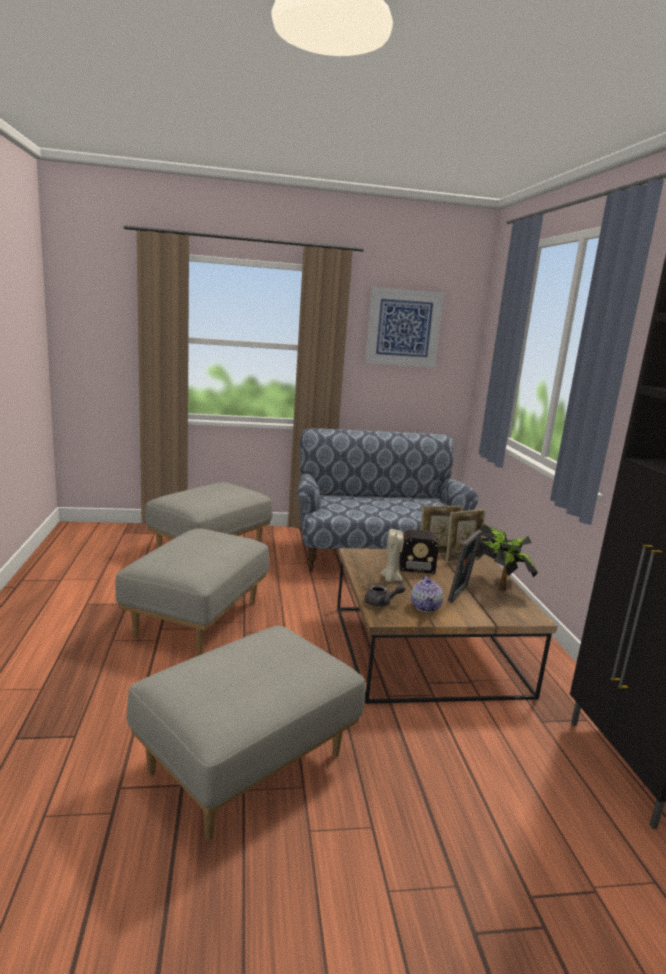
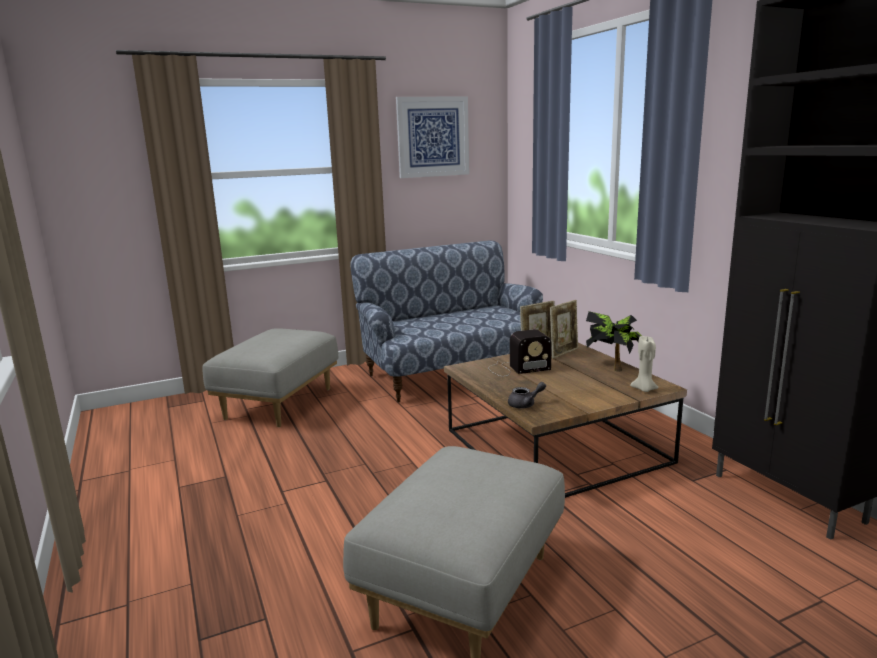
camera: 15 degrees left, 0 degrees up
grey ottoman [115,528,269,655] -> none
beige candle [381,529,404,582] -> beige candle moved to [630,336,659,392]
teapot [411,576,443,612] -> none
picture frame [448,530,482,603] -> none

